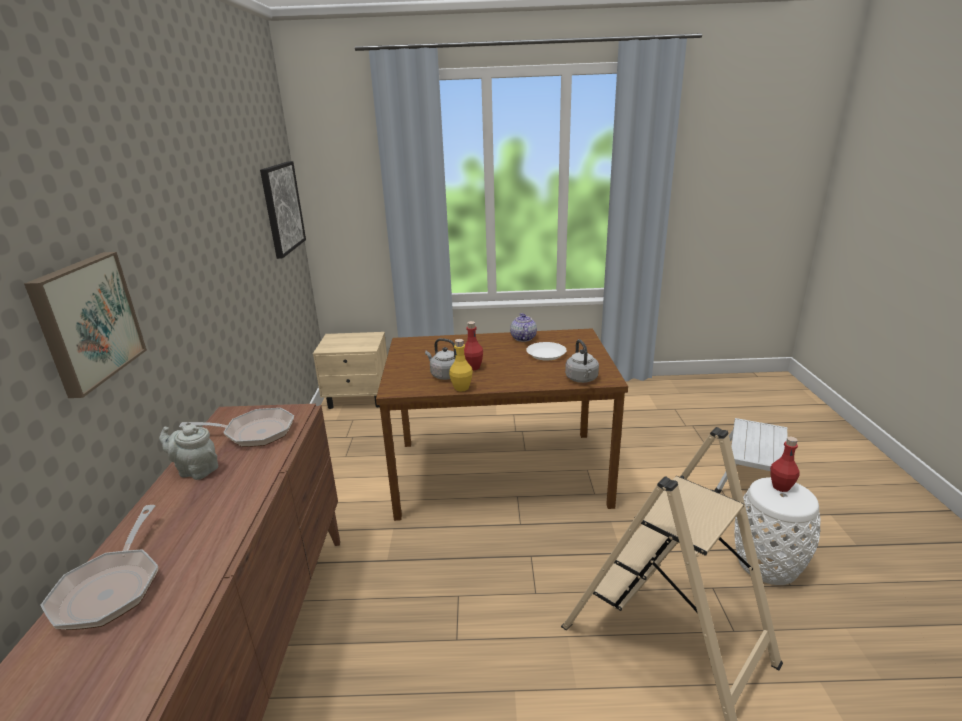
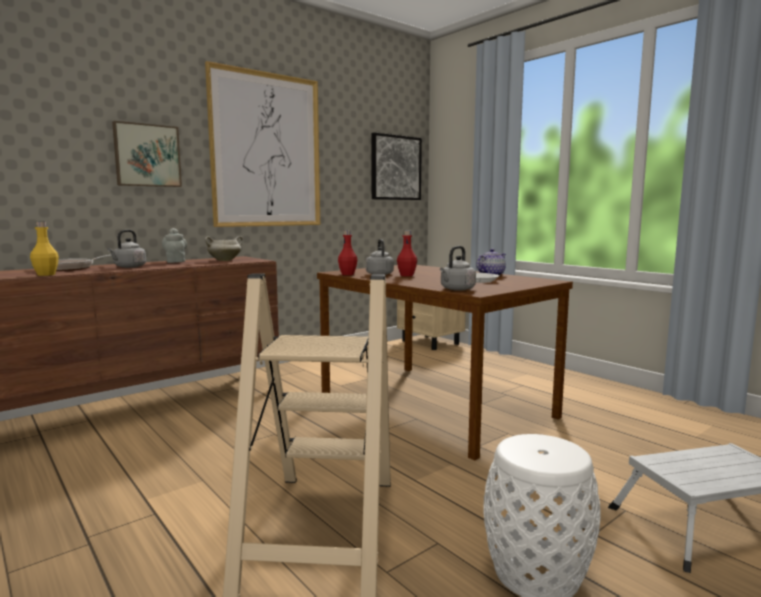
camera: 50 degrees right, 15 degrees down
frying pan [179,408,294,447] -> white cooking pot [205,236,243,261]
yellow bottle [449,339,473,392] -> yellow bottle moved to [30,221,59,276]
red bottle [770,437,800,492] -> red bottle moved to [338,230,357,275]
none -> grey kettle [107,230,146,268]
none -> picture [205,61,320,227]

